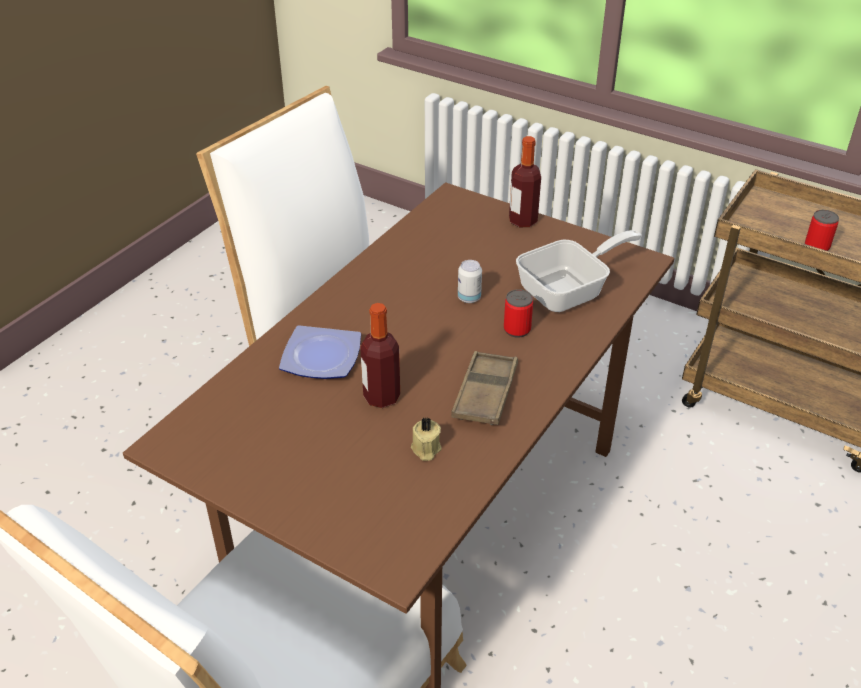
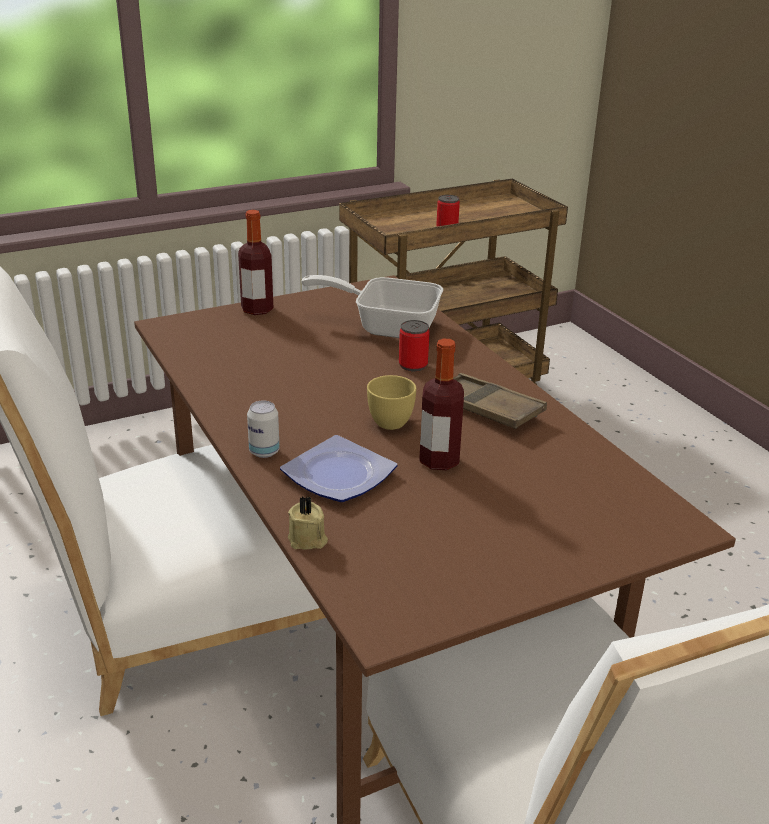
camera: 60 degrees left, 10 degrees down
beige candle [411,418,442,461] -> beige candle moved to [288,497,328,549]
can [458,260,482,303] -> can moved to [247,401,280,458]
frying pan [516,230,642,312] -> frying pan turned 75 degrees counterclockwise [301,275,443,338]
none -> yellow cup [367,375,416,430]

